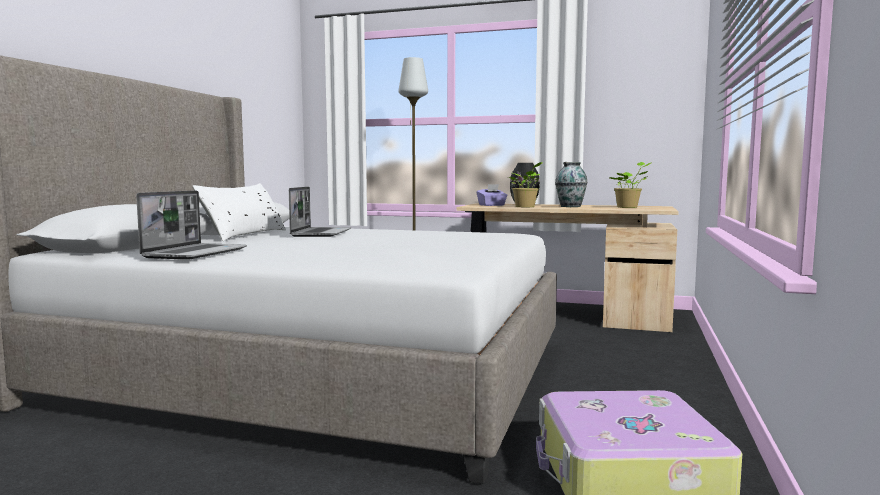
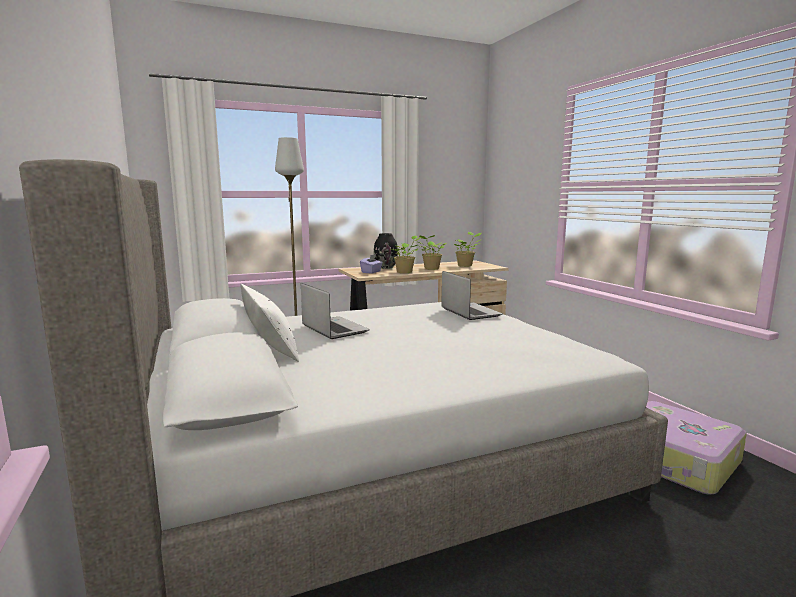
camera: 40 degrees left, 5 degrees up
laptop [136,190,247,260] -> laptop moved to [441,271,503,320]
vase [555,162,587,207] -> potted plant [418,235,447,270]

